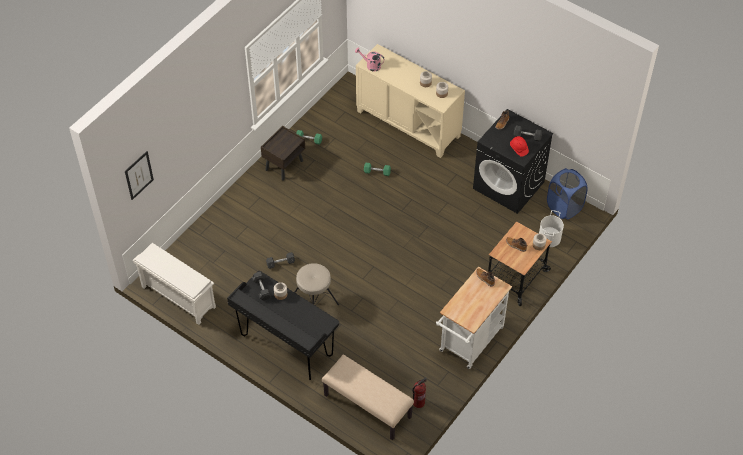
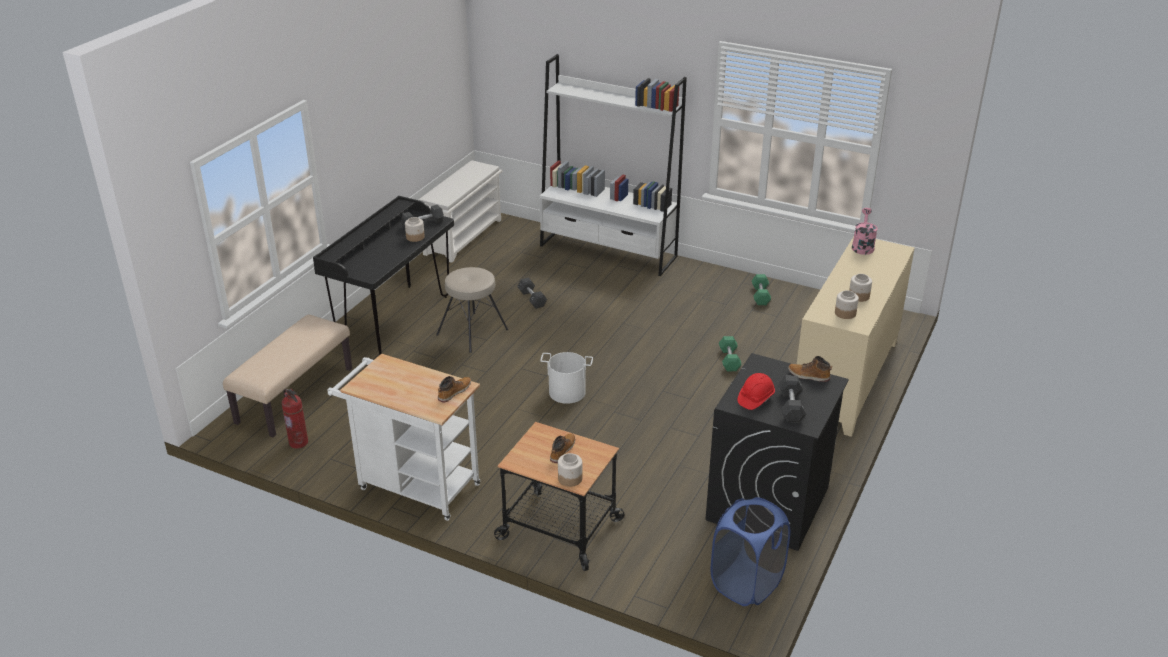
camera: 80 degrees right, 20 degrees down
picture [125,151,154,200] -> none
brown nightstand [261,126,305,181] -> none
white bucket [539,210,564,247] -> white bucket moved to [540,352,593,404]
none -> white bookcase [540,54,687,276]

